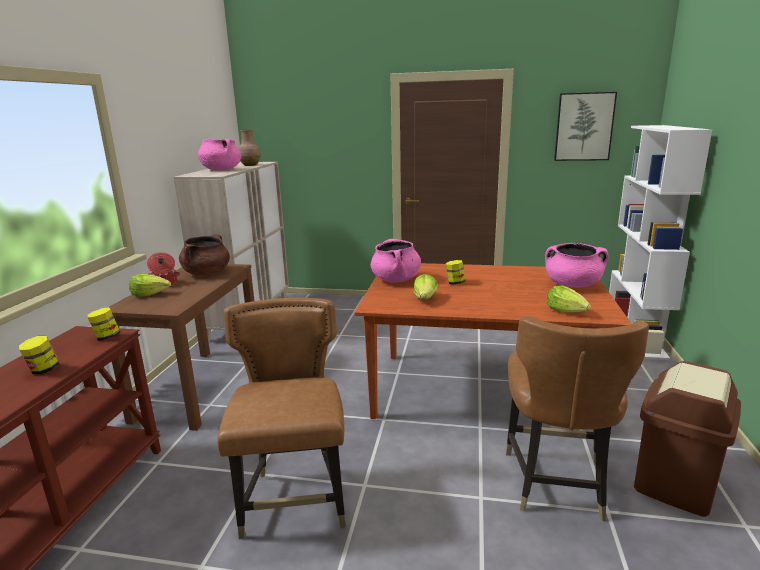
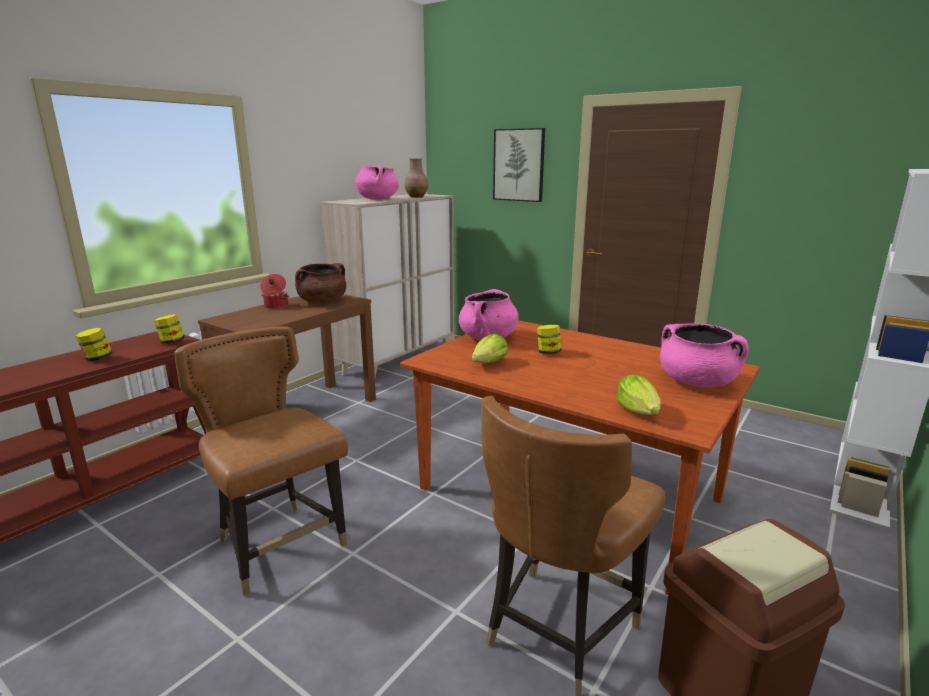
camera: 25 degrees right, 0 degrees up
lettuce [129,274,171,296] -> none
brown chair [217,298,346,539] -> brown chair turned 60 degrees counterclockwise [174,326,348,596]
picture [554,92,617,161] -> picture moved to [493,128,545,202]

